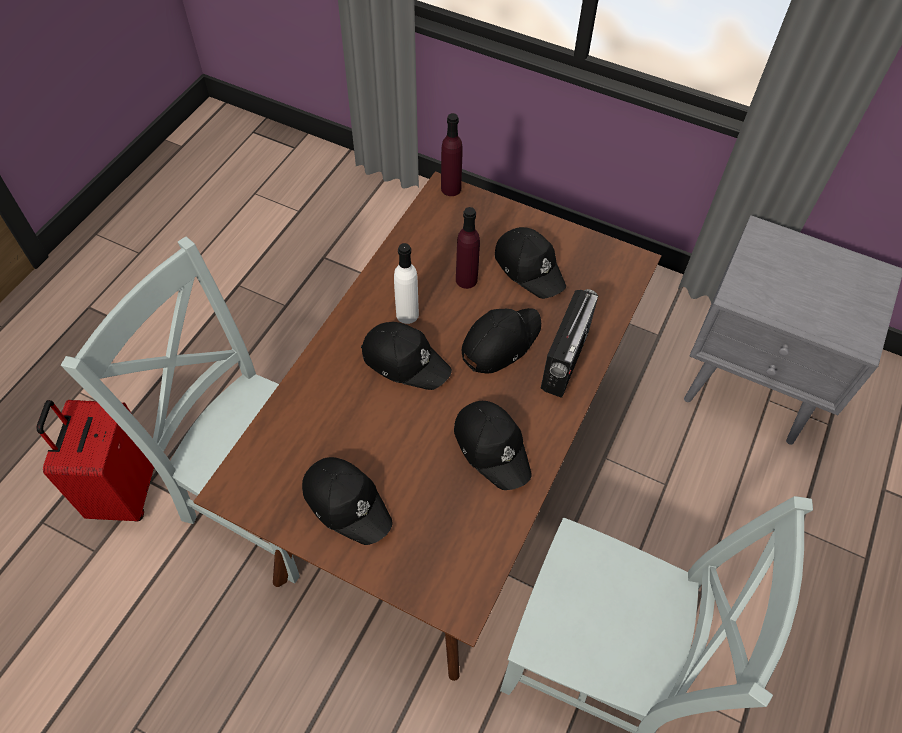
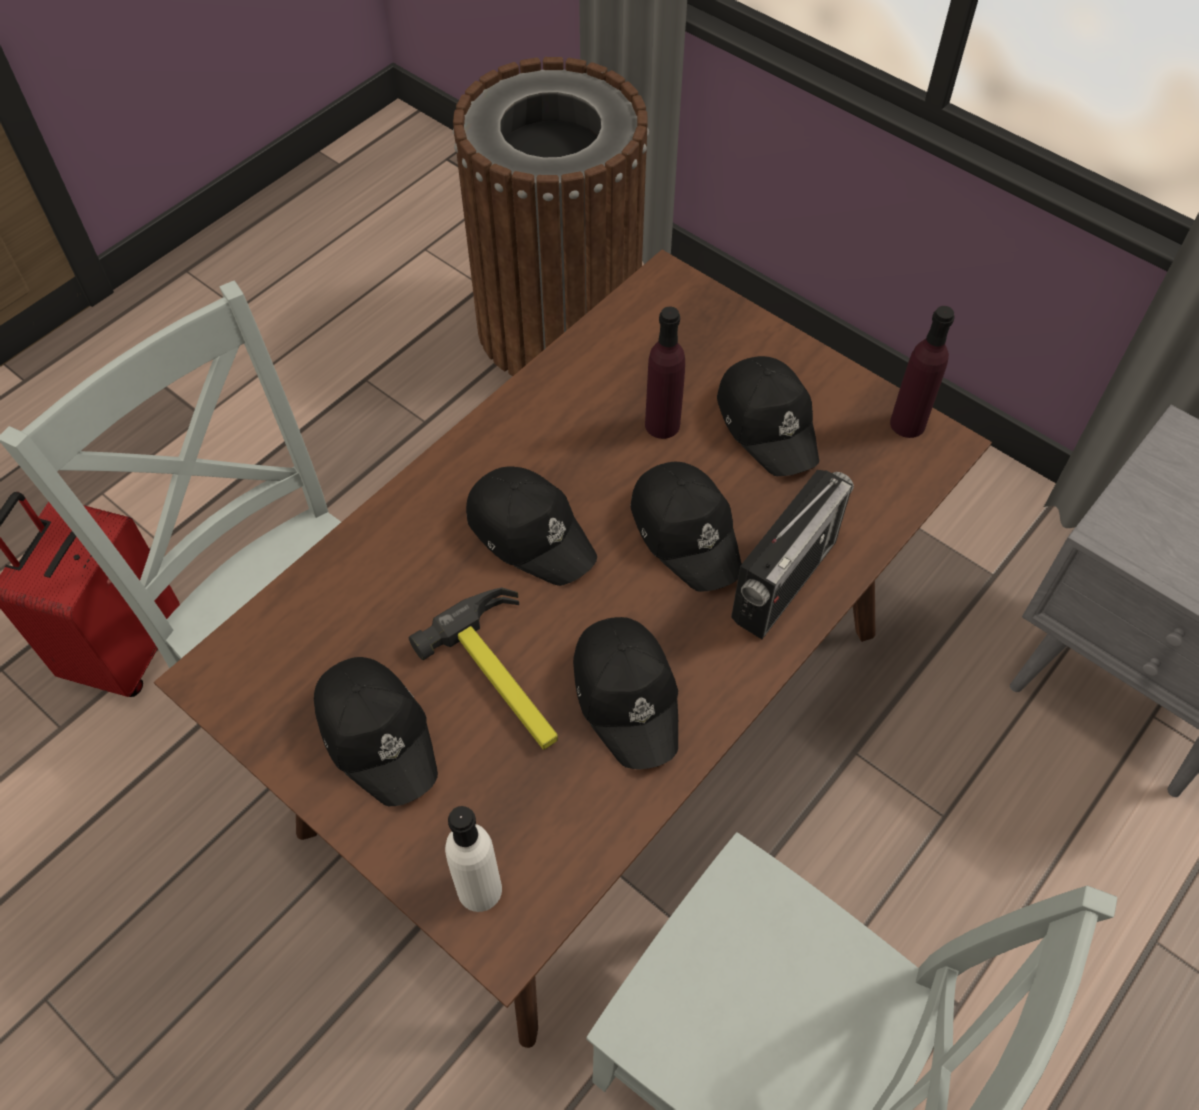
camera: 15 degrees right, 0 degrees up
white bottle [394,243,419,324] -> white bottle moved to [445,806,502,912]
purple bottle [441,113,463,196] -> purple bottle moved to [890,306,955,438]
black cap [462,308,541,374] -> black cap turned 90 degrees clockwise [631,462,742,592]
none -> hammer [409,587,558,750]
none -> brown trash can [453,57,649,376]

